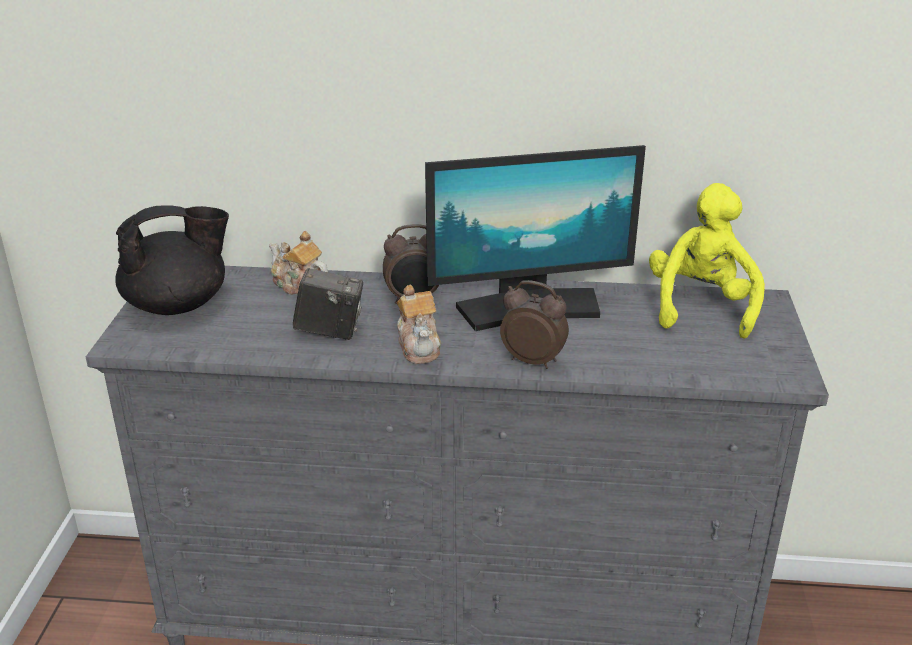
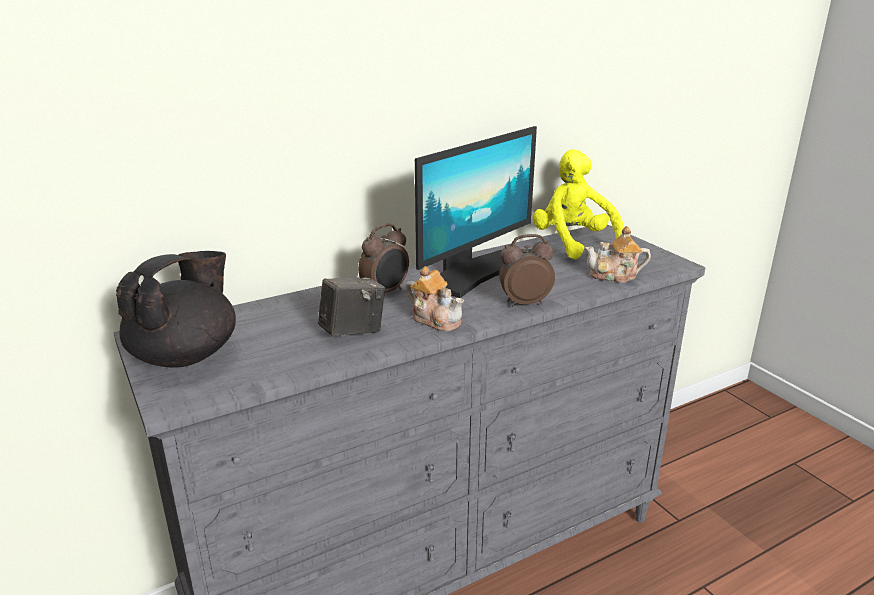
camera: 35 degrees left, 5 degrees down
teapot [269,231,328,295] -> teapot moved to [585,226,651,283]

